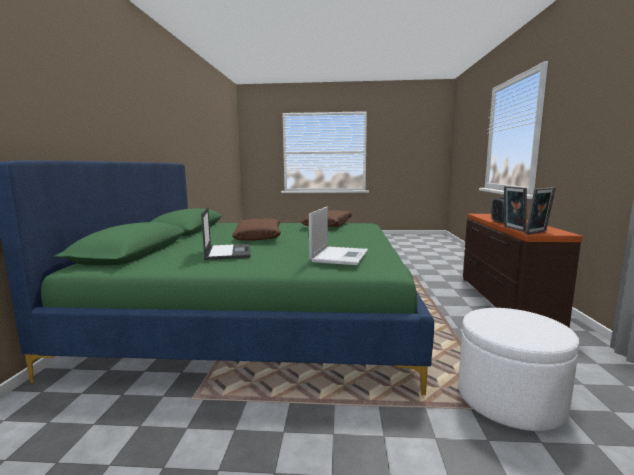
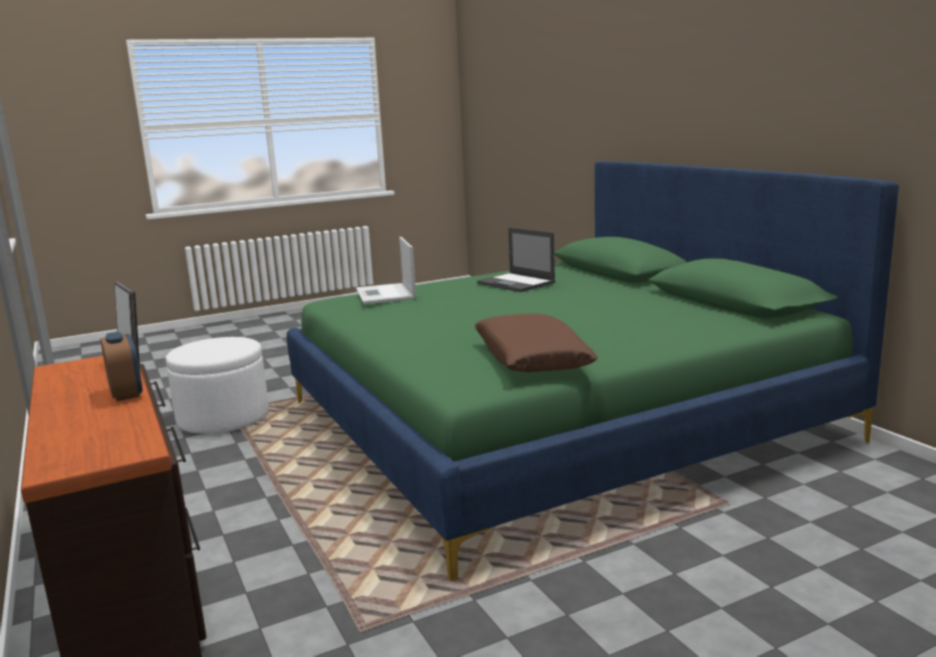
camera: 150 degrees right, 5 degrees up
brown pillow [232,219,281,241] -> none
picture frame [525,188,556,234] -> none

